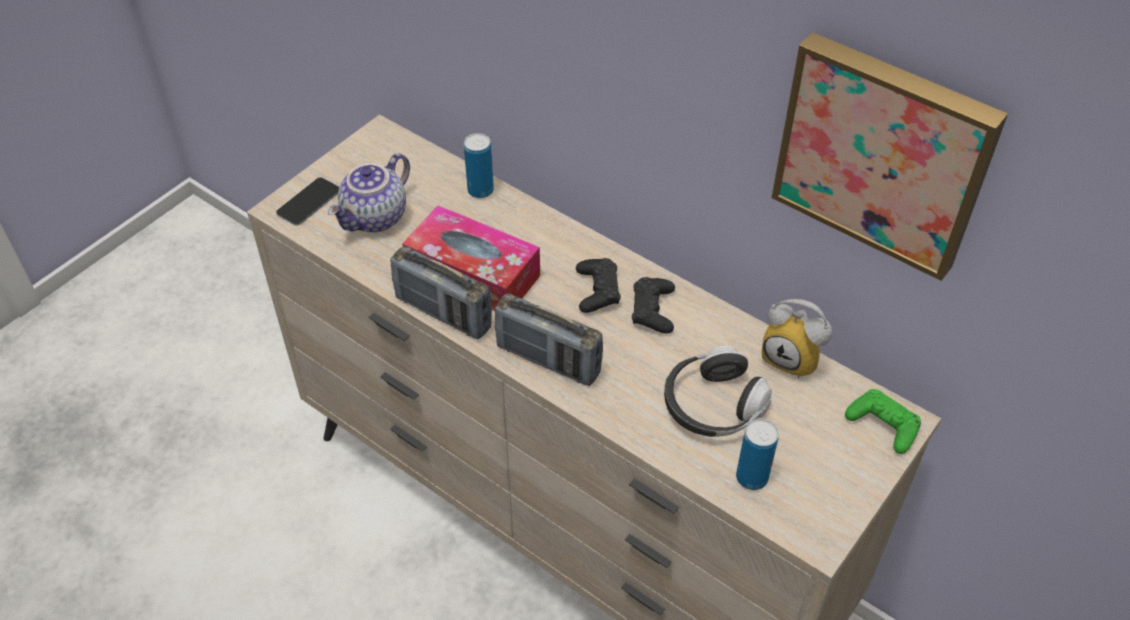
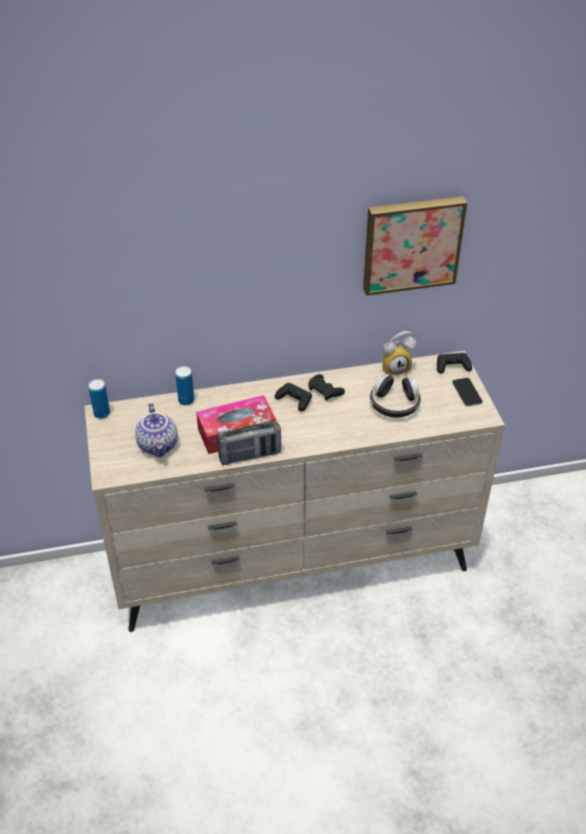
camera: 50 degrees left, 5 degrees down
phone [276,177,339,225] -> phone moved to [452,378,483,406]
radio [495,293,603,386] -> none
can [736,419,779,490] -> can moved to [88,379,110,419]
green game controller [845,389,921,454] -> black game controller [437,353,472,373]

